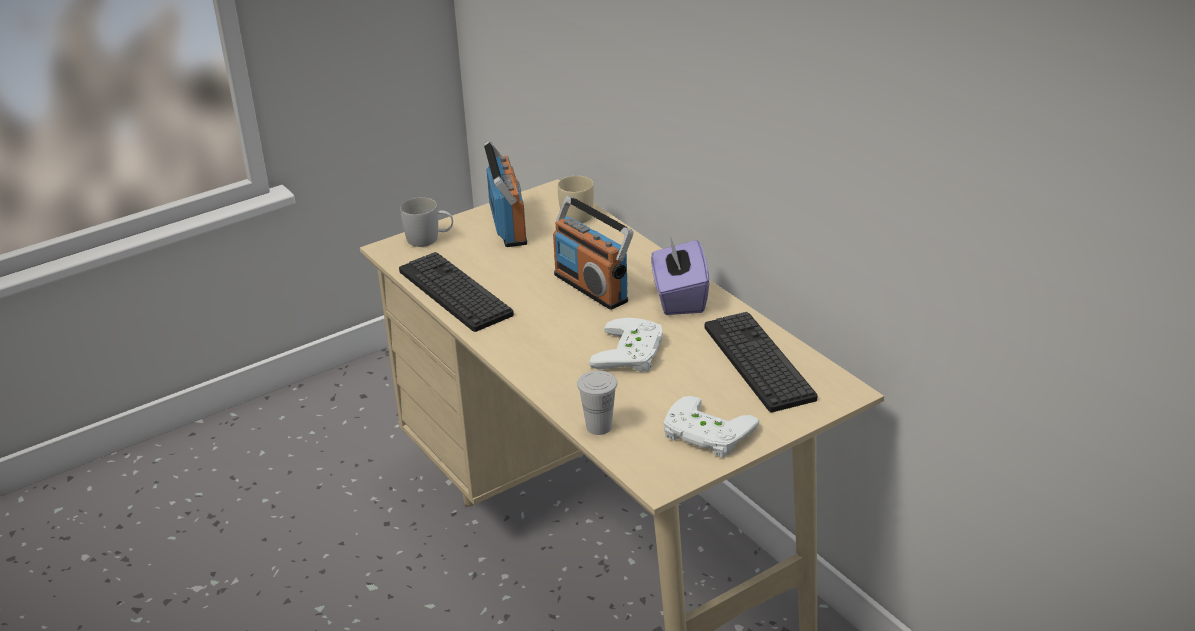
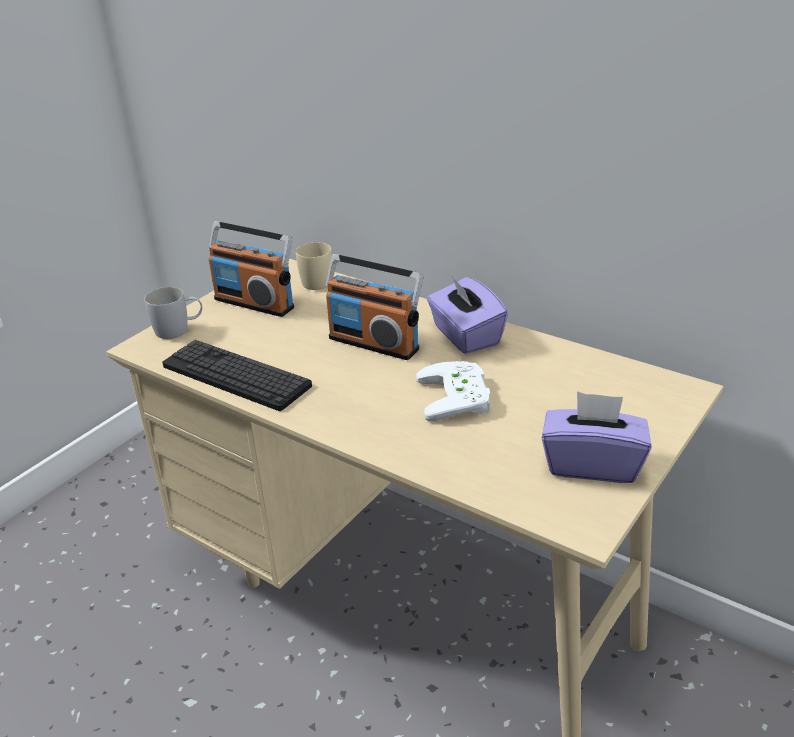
camera: 20 degrees left, 0 degrees up
radio [484,140,527,247] -> radio turned 150 degrees clockwise [208,221,294,317]
white cup [577,371,618,435] -> none
white game controller [664,396,759,458] -> purple tissue box [542,391,651,483]
keyboard [705,312,818,412] -> none

